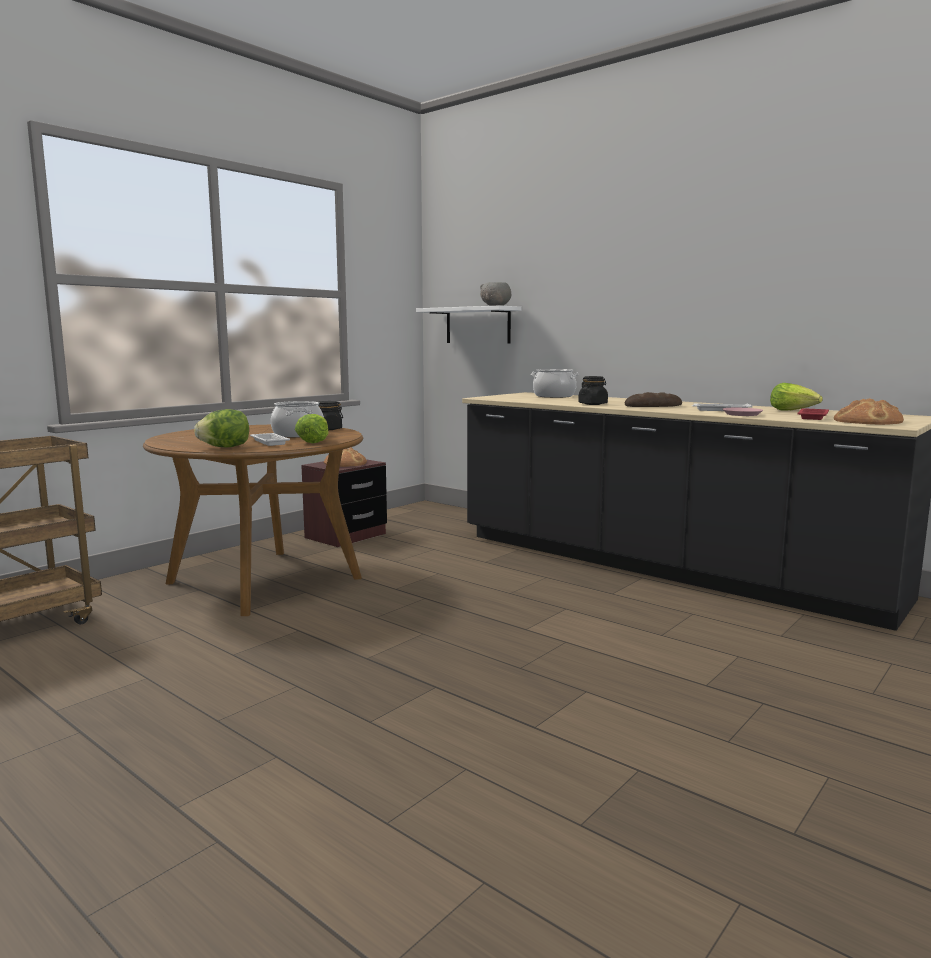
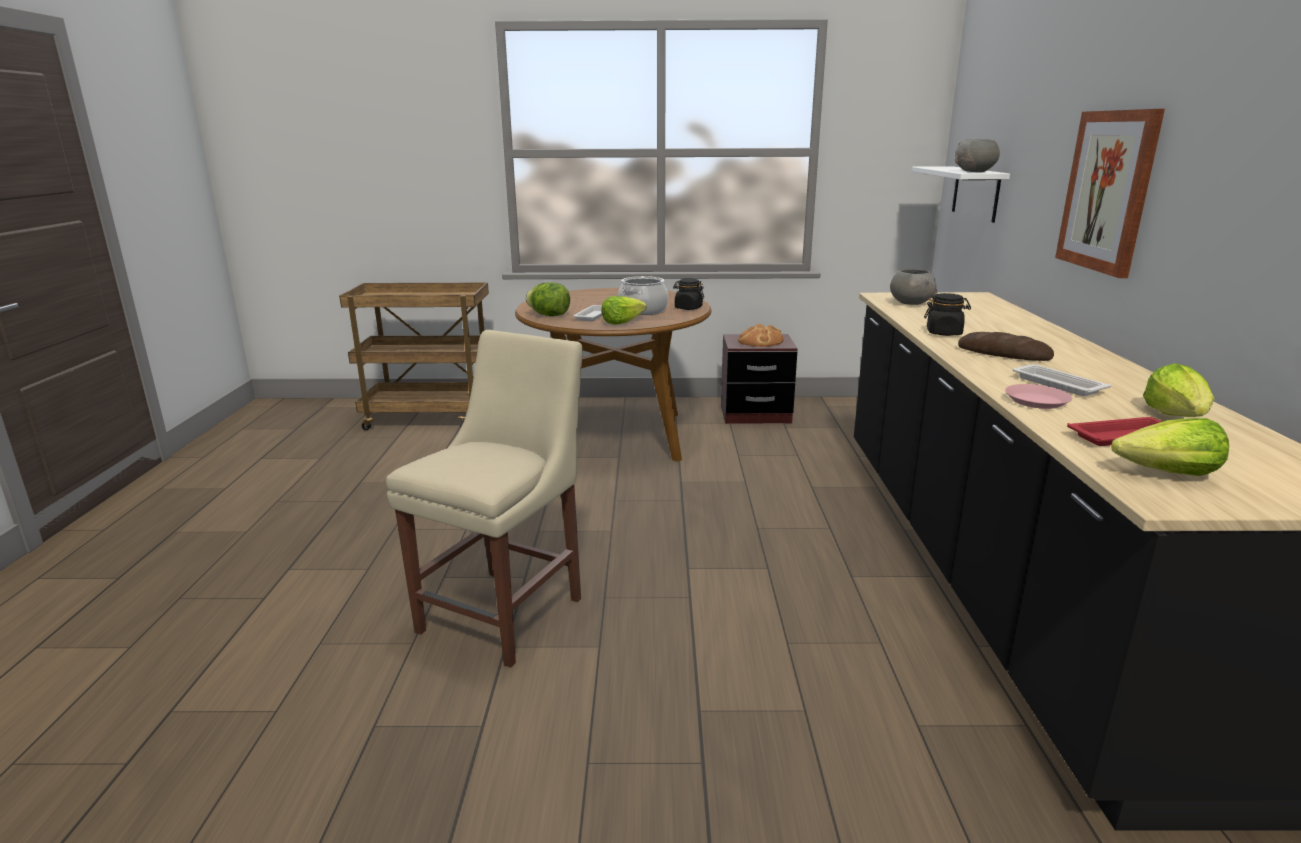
camera: 50 degrees right, 10 degrees up
cooking pot [531,369,579,398] -> none
bread [834,398,904,425] -> lettuce [1111,418,1229,476]
none -> beige chair [386,330,583,668]
none -> grey bowl [890,269,938,305]
none -> picture [1055,109,1165,278]

